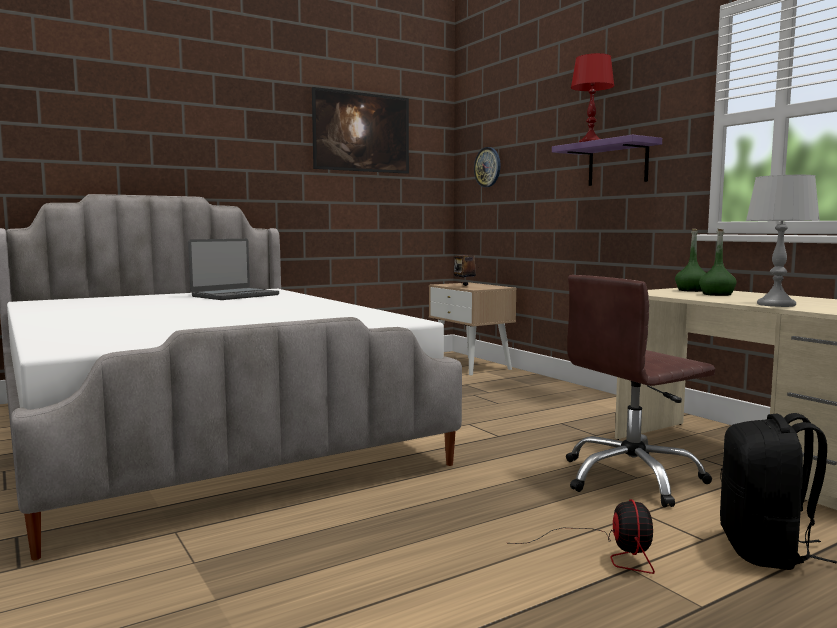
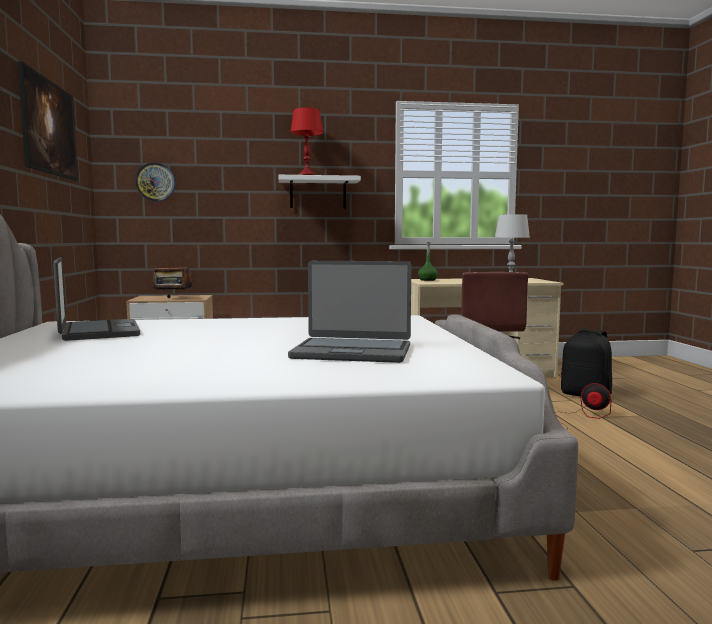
camera: 65 degrees left, 0 degrees up
purple shelf [552,135,662,186] -> white shelf [278,175,361,208]
green bottle [699,229,737,296] -> none
none -> laptop [288,261,411,363]

